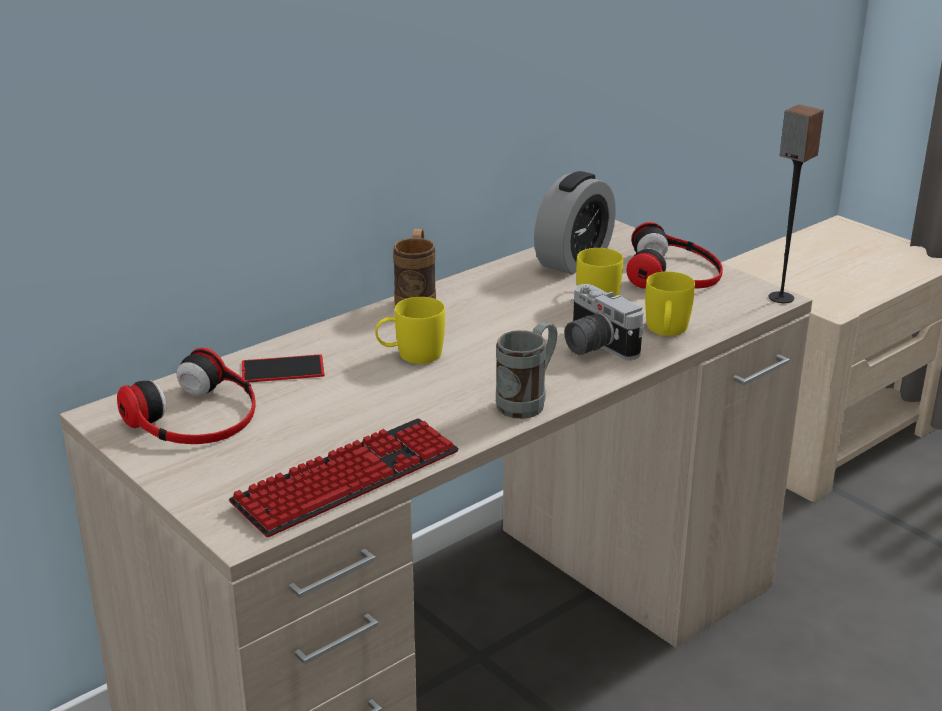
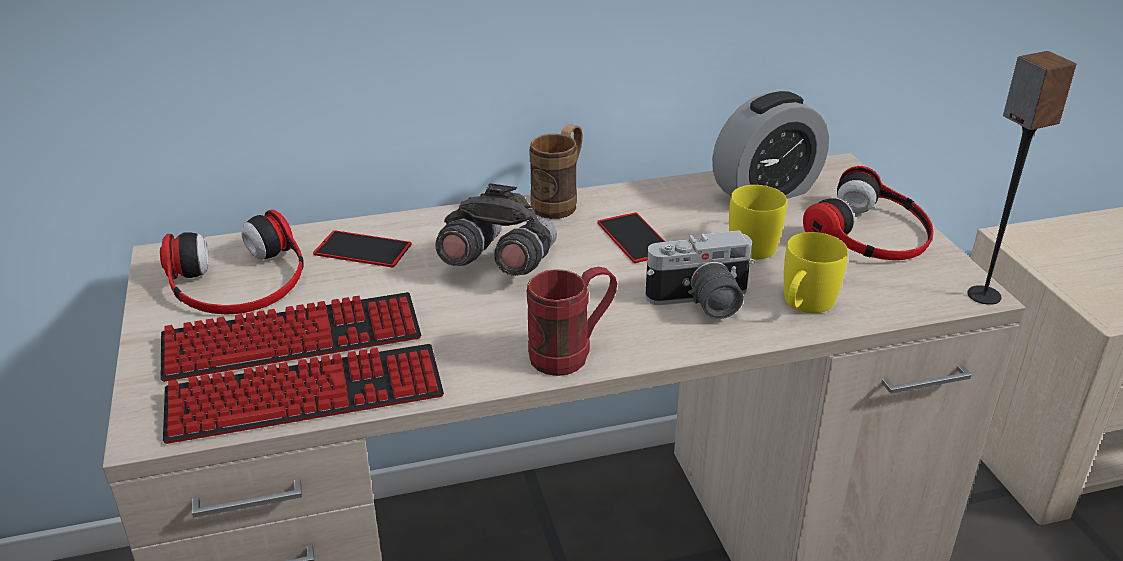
camera: 25 degrees right, 5 degrees up
yellow mug [375,297,445,364] -> grey binoculars [435,183,557,276]
grey mug [496,322,557,419] -> red mug [527,267,617,376]
camera [564,284,644,361] -> camera turned 90 degrees counterclockwise [645,230,755,319]
none -> keyboard [161,292,421,382]
none -> phone [597,212,666,263]

